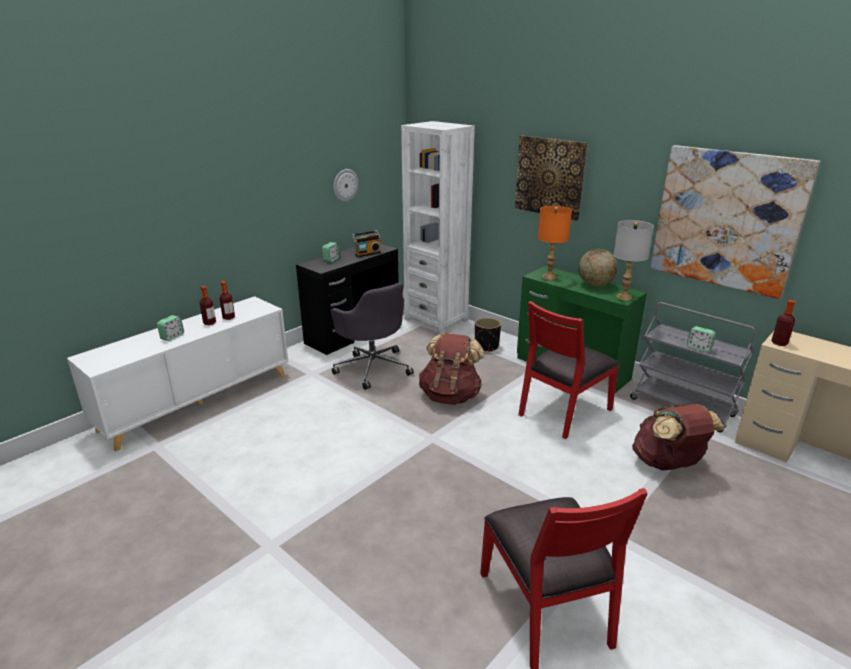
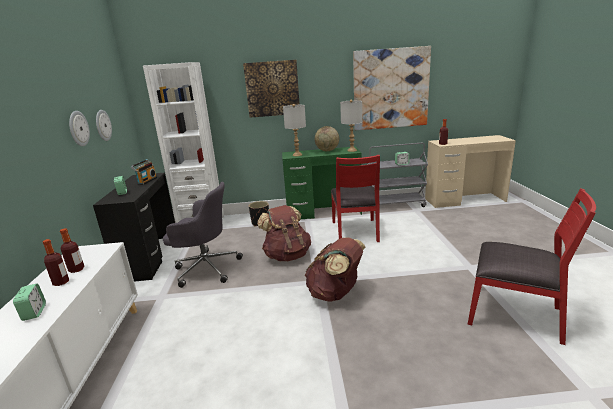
camera: 45 degrees left, 5 degrees down
orange table lamp [538,206,572,280] -> grey table lamp [283,104,306,156]
brown backpack [632,404,726,470] -> brown backpack moved to [304,237,365,302]
none -> wall clock [69,111,90,146]

